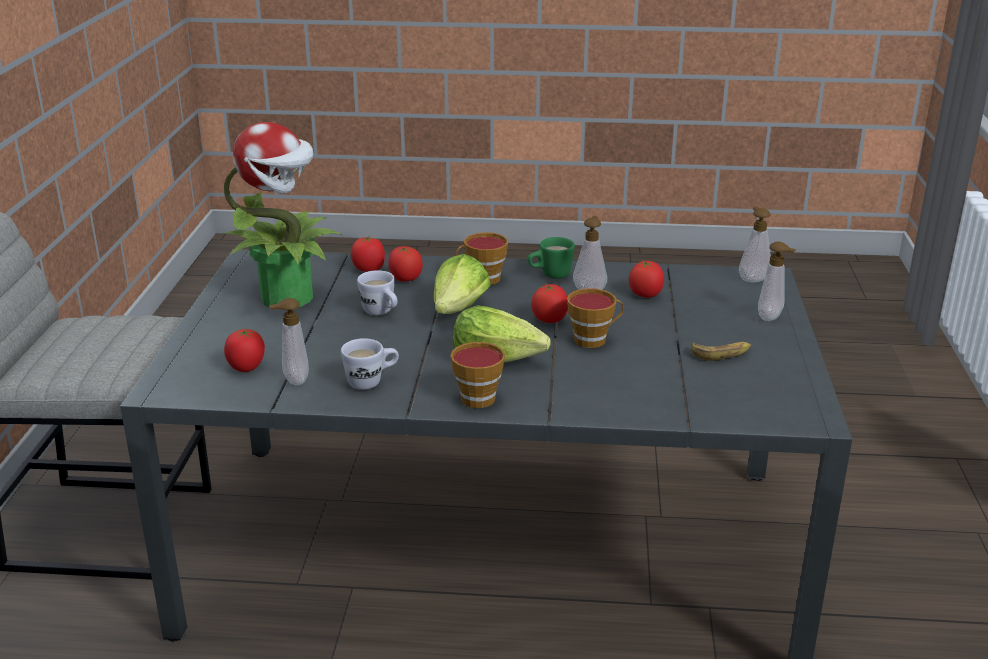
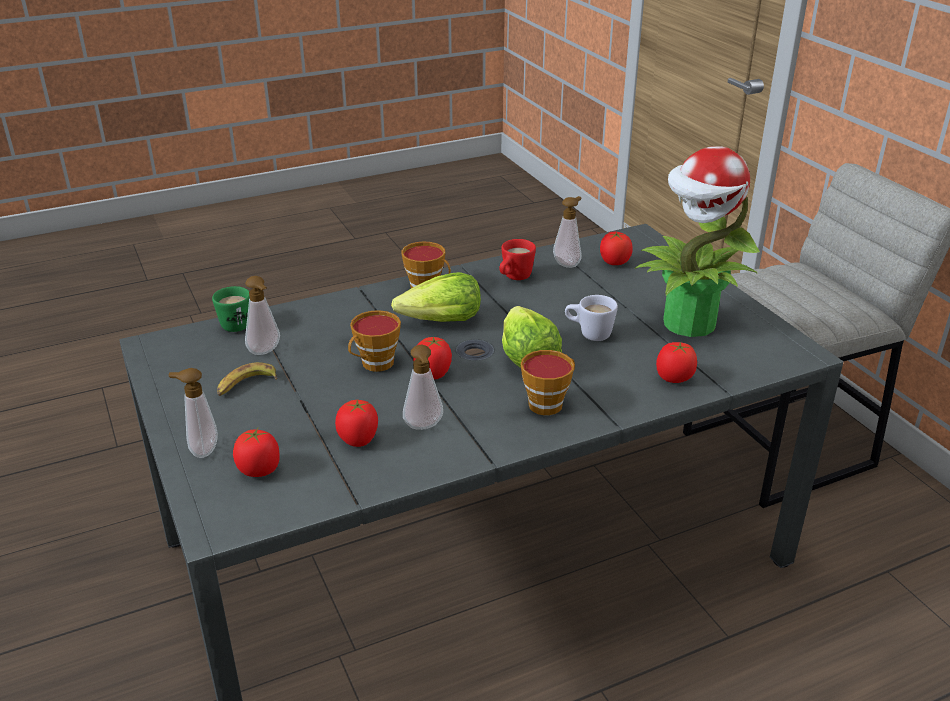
camera: 150 degrees right, 5 degrees up
white mug [341,338,399,390] -> red mug [499,239,536,280]
tomato [388,246,423,282] -> tomato moved to [233,428,279,477]
green mug [528,237,575,279] -> green mug moved to [212,286,250,332]
soap dispenser [739,206,771,282] -> soap dispenser moved to [245,276,280,355]

